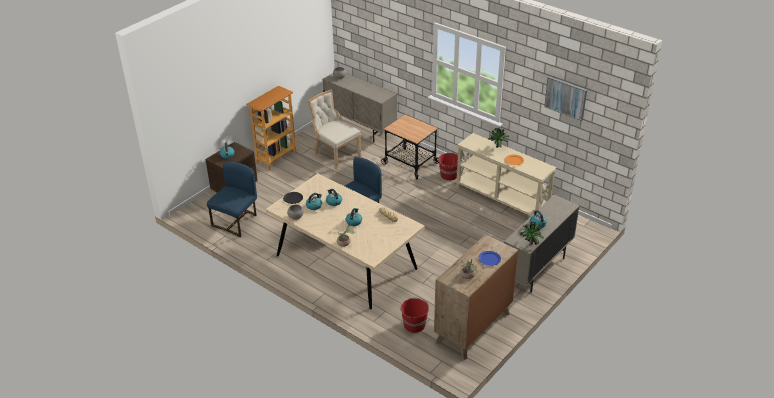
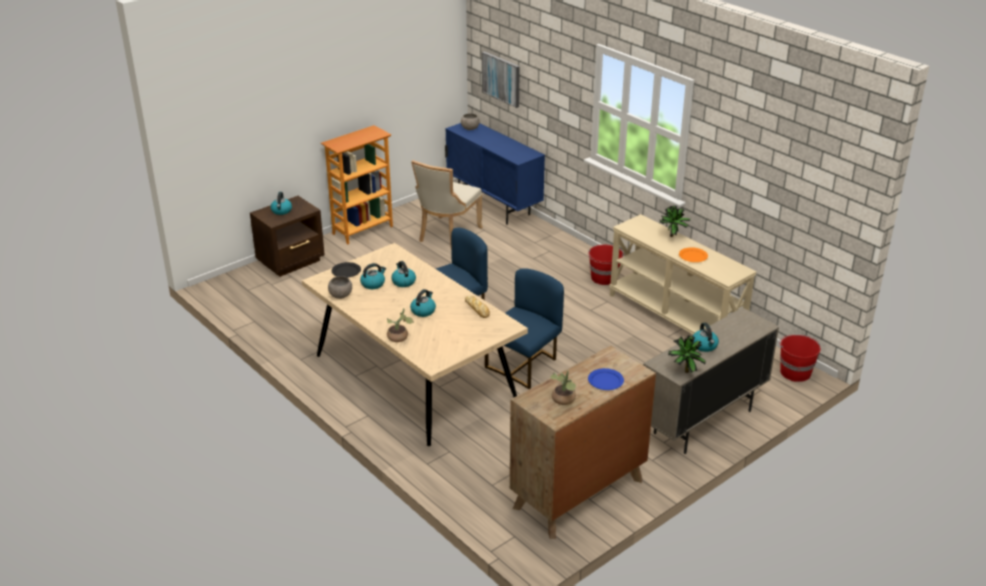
camera: 10 degrees right, 5 degrees down
blue chair [207,162,257,237] -> blue chair moved to [485,268,564,389]
beige chair [308,90,362,170] -> beige chair turned 120 degrees counterclockwise [411,160,483,245]
beige cabinet [323,73,397,142] -> blue cabinet [445,123,545,225]
cart [381,115,439,179] -> none
red bucket [400,298,429,333] -> red bucket moved to [779,335,821,382]
picture [544,76,587,121] -> picture moved to [482,51,520,108]

